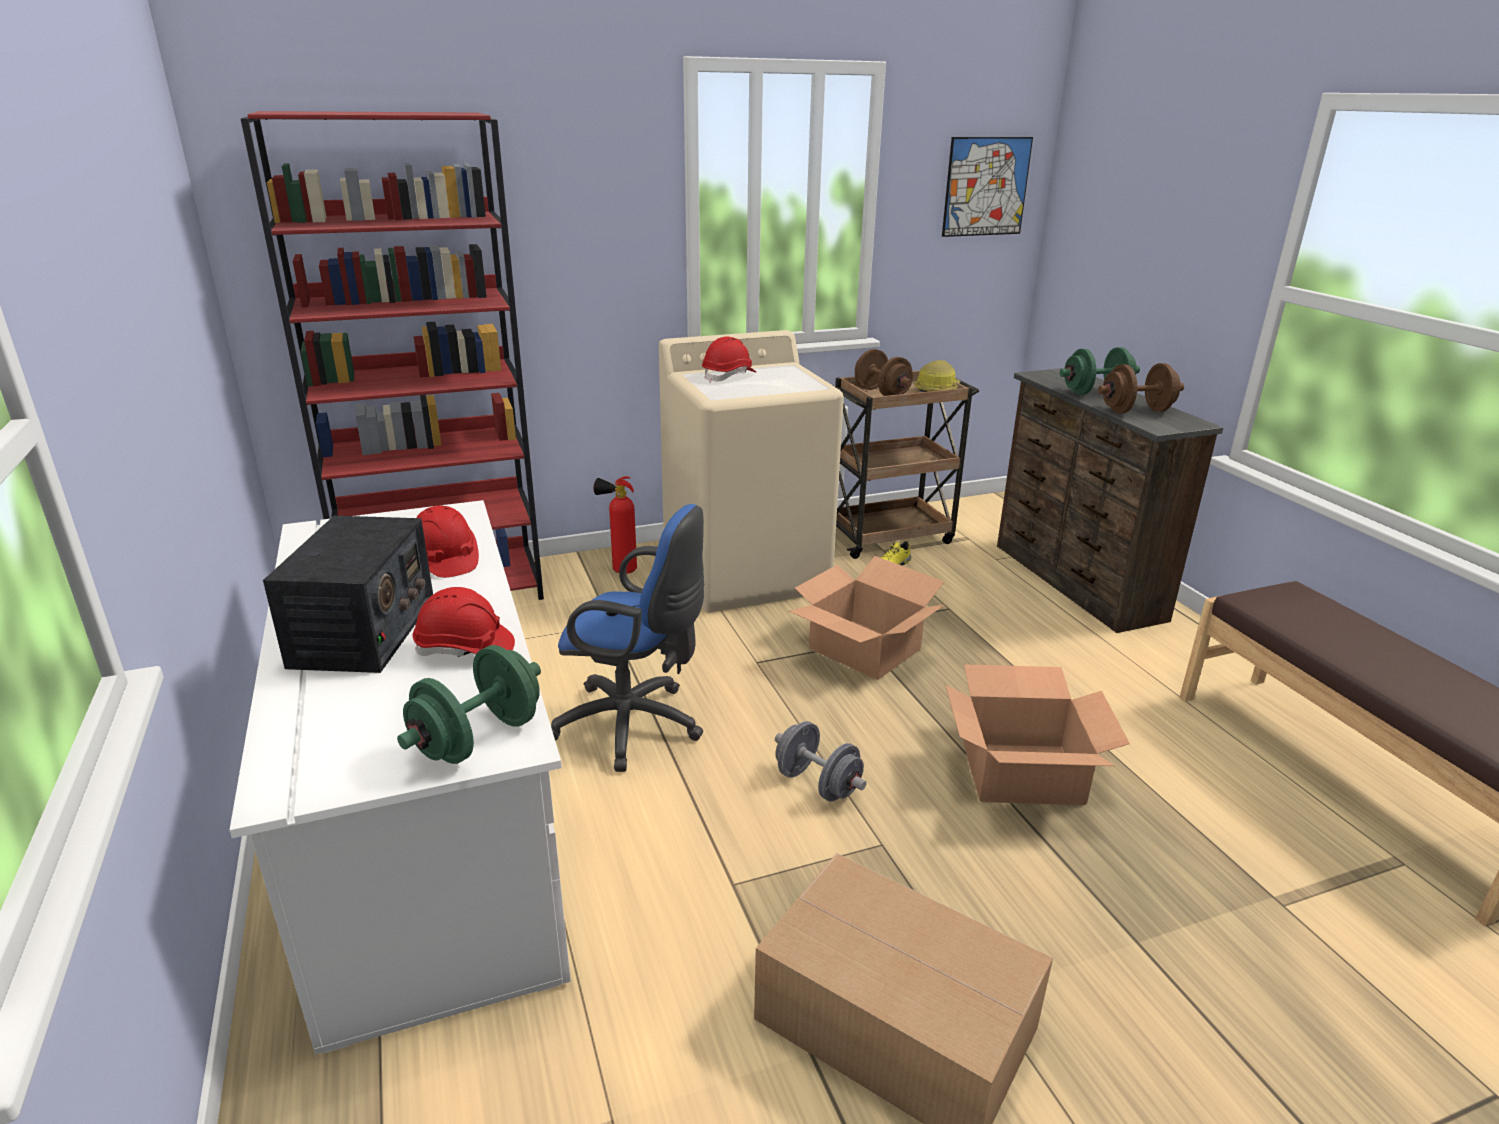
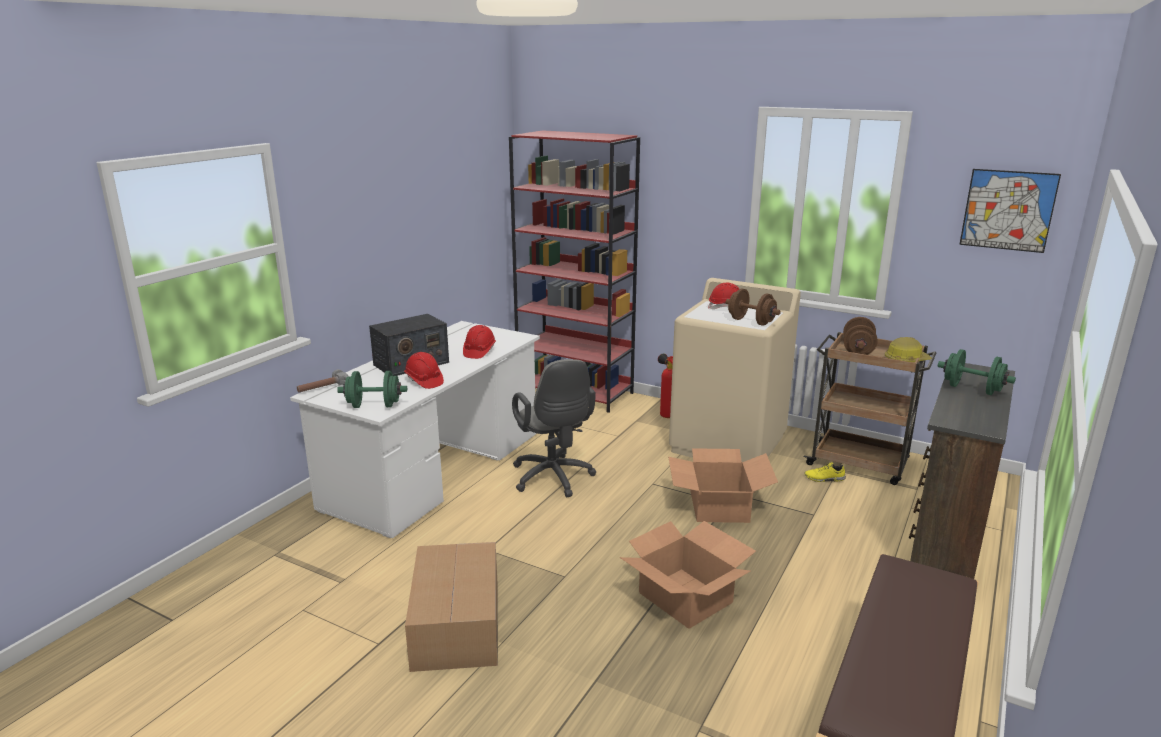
camera: 50 degrees right, 5 degrees down
blue office chair [551,504,705,772] -> grey office chair [512,359,596,497]
grey dumbbell [775,721,867,802] -> none
brown dumbbell [1098,363,1184,413] -> brown dumbbell moved to [726,288,781,326]
none -> hammer [297,369,349,392]

